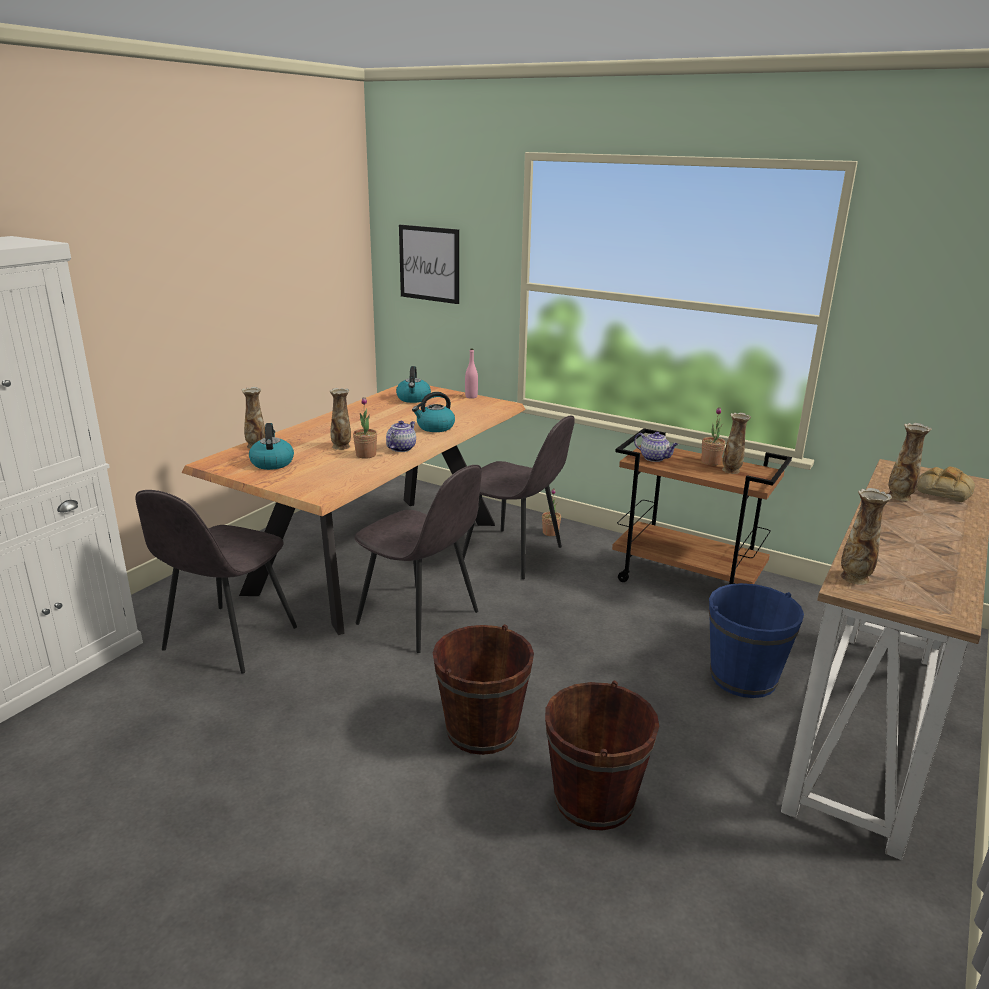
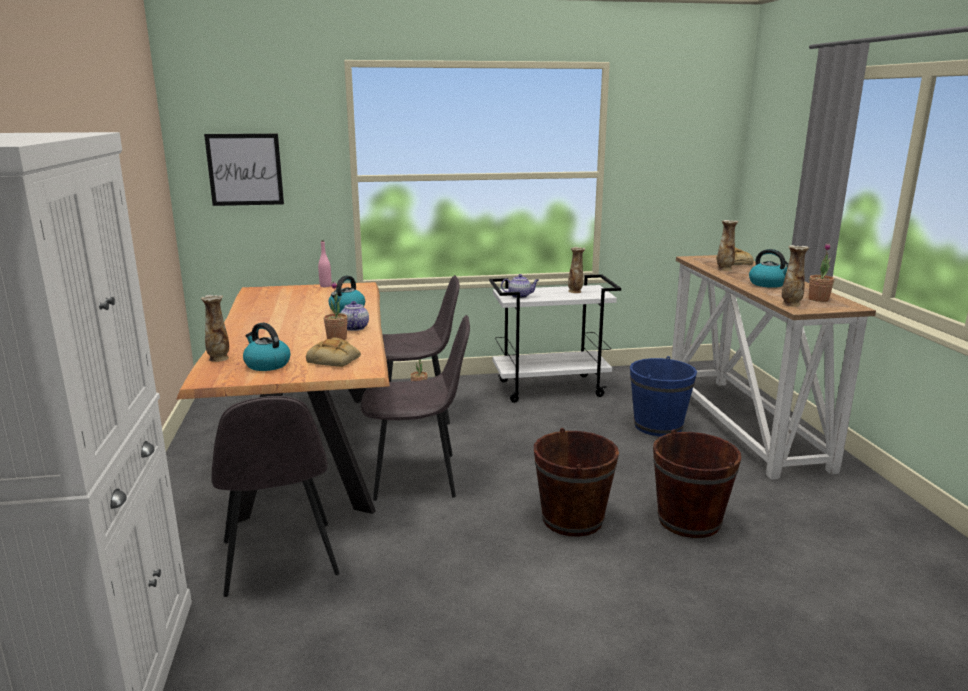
camera: 40 degrees left, 5 degrees down
vase [330,388,351,450] -> none
kettle [396,366,431,403] -> kettle moved to [749,249,789,288]
brown cart [612,428,792,584] -> white cart [489,274,621,403]
potted plant [702,407,726,465] -> potted plant moved to [809,243,834,302]
none -> bread [306,338,361,367]

